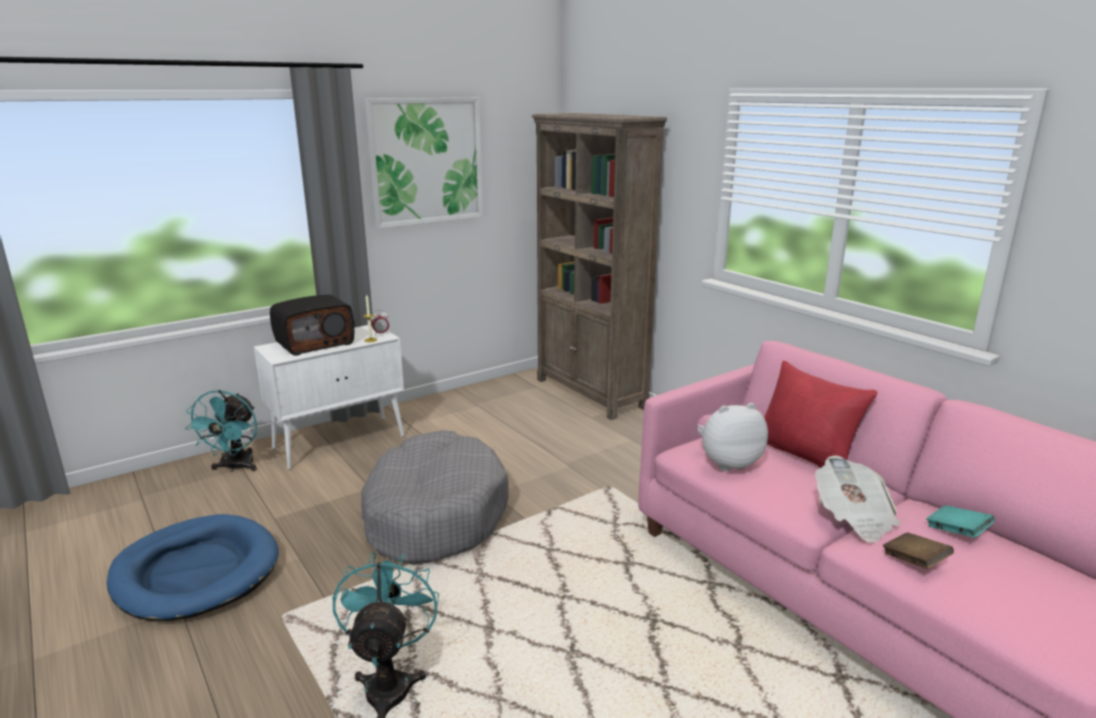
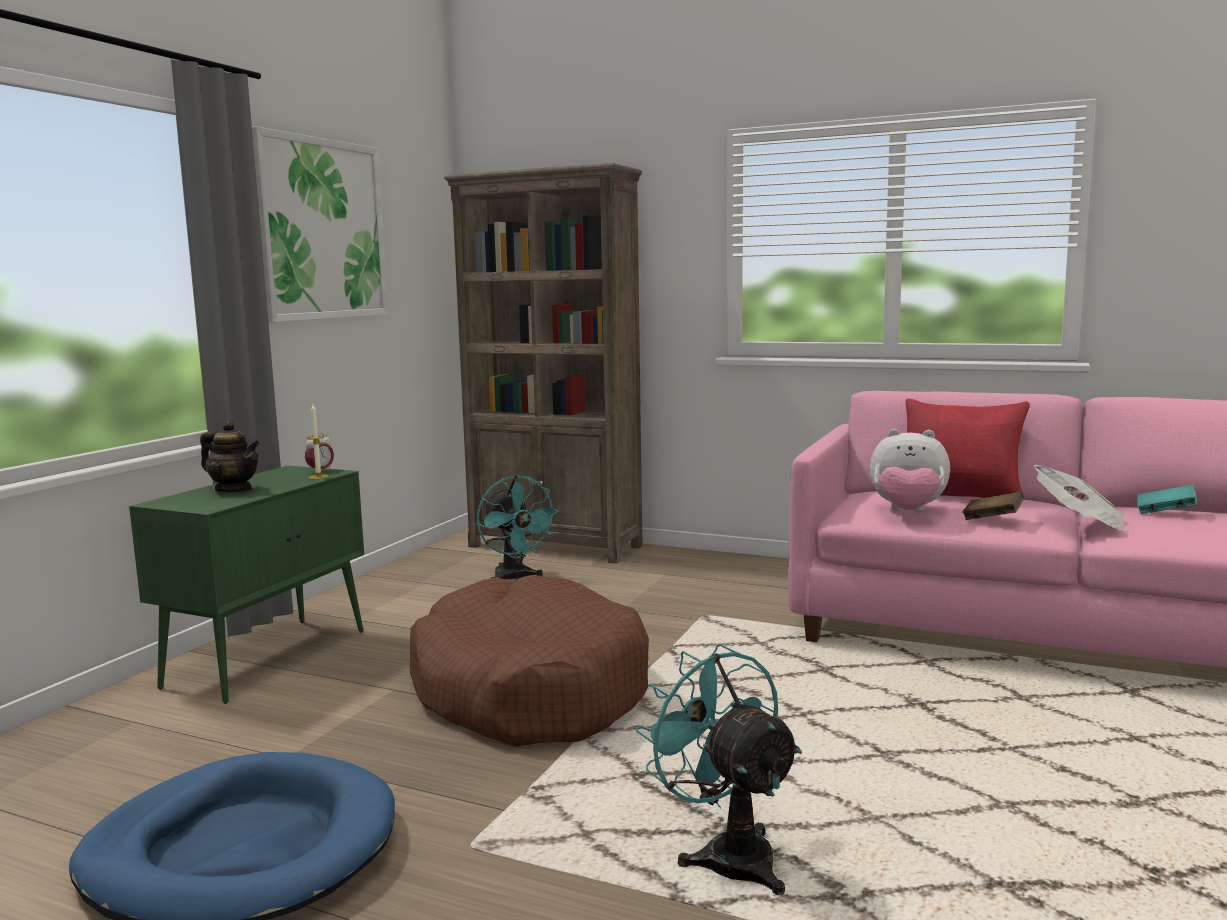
camera: 30 degrees left, 10 degrees down
turquoise fan [185,390,257,472] -> turquoise fan moved to [477,475,559,580]
white cabinet [254,325,404,470] -> green cabinet [129,466,364,704]
radio [270,295,354,356] -> teapot [200,421,260,492]
grey dog bed [361,430,509,565] -> brown dog bed [410,576,649,747]
plush toy [697,403,768,471] -> plush toy turned 120 degrees counterclockwise [870,429,950,512]
brown book [883,532,954,569] -> brown book moved to [962,492,1024,520]

